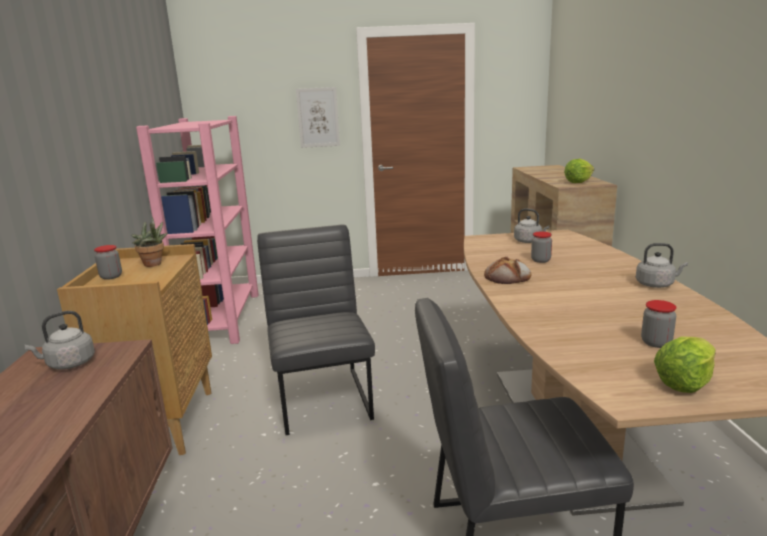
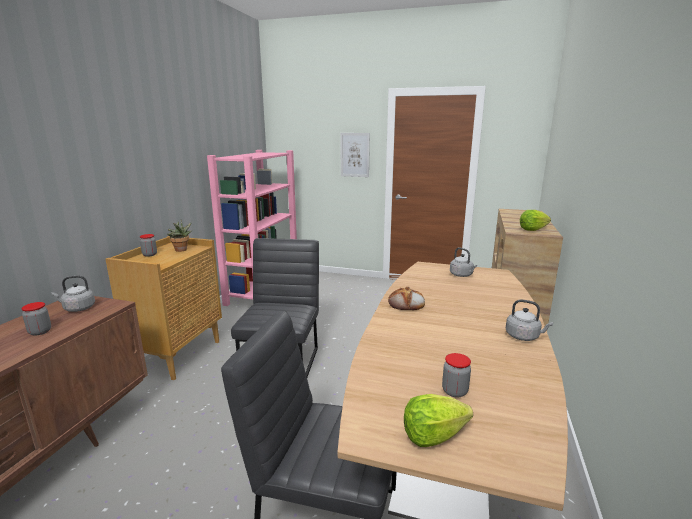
camera: 20 degrees right, 0 degrees up
jar [531,231,552,263] -> jar moved to [21,302,51,336]

